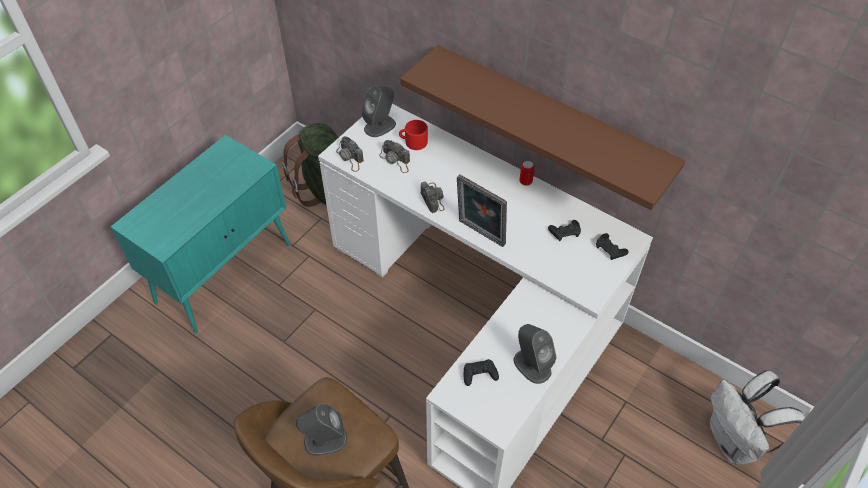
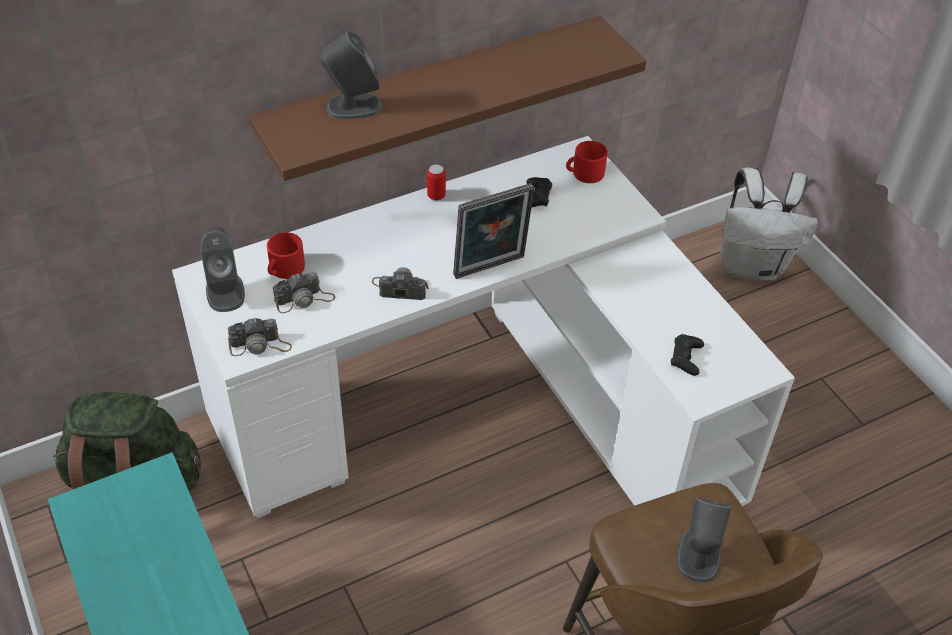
camera: 65 degrees left, 5 degrees down
grey speaker [514,324,557,384] -> grey speaker moved to [320,31,382,119]
black game controller [596,233,629,260] -> red mug [566,141,608,183]

